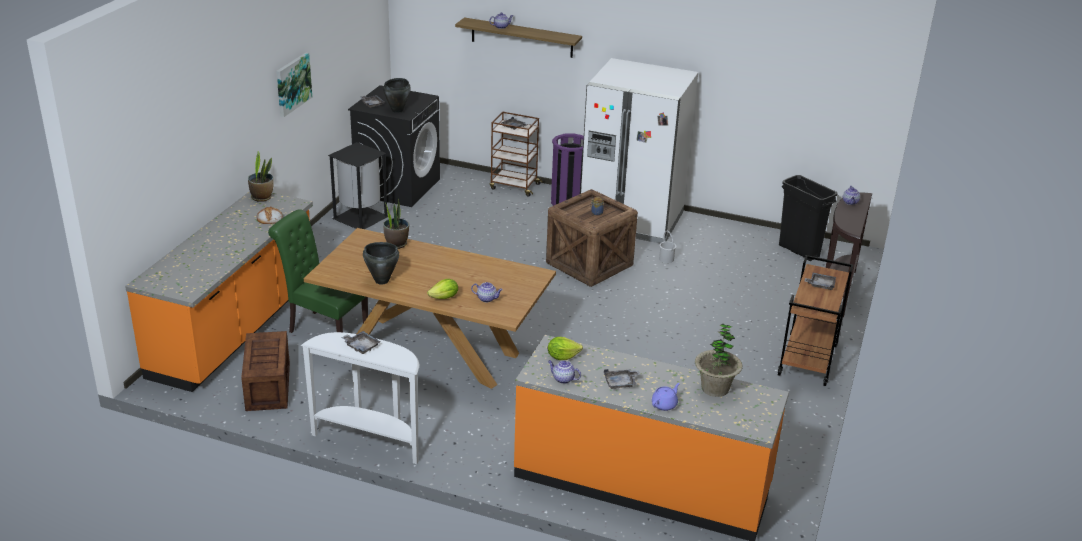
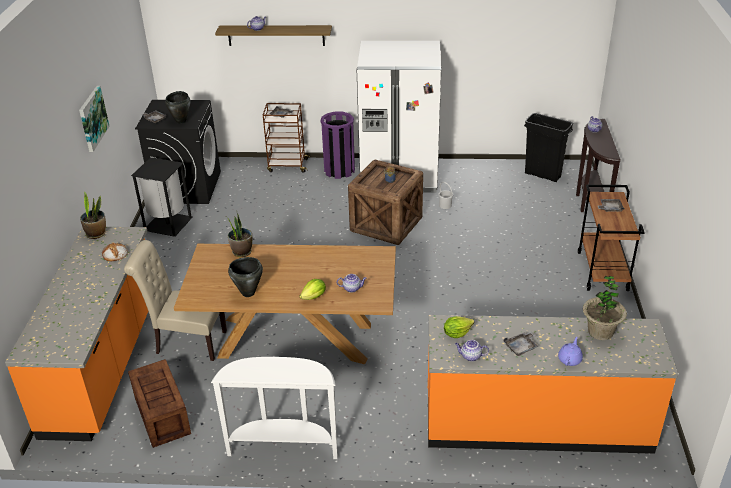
camera: 15 degrees left, 5 degrees up
green chair [268,209,368,333] -> beige chair [124,240,227,361]
grey tray [341,331,380,354] -> none

